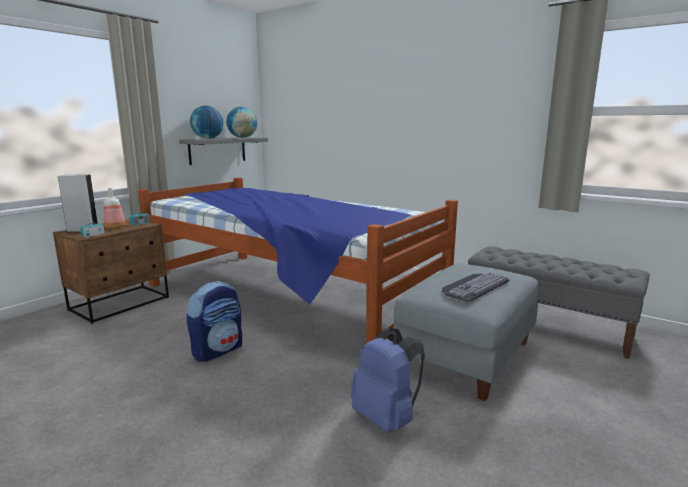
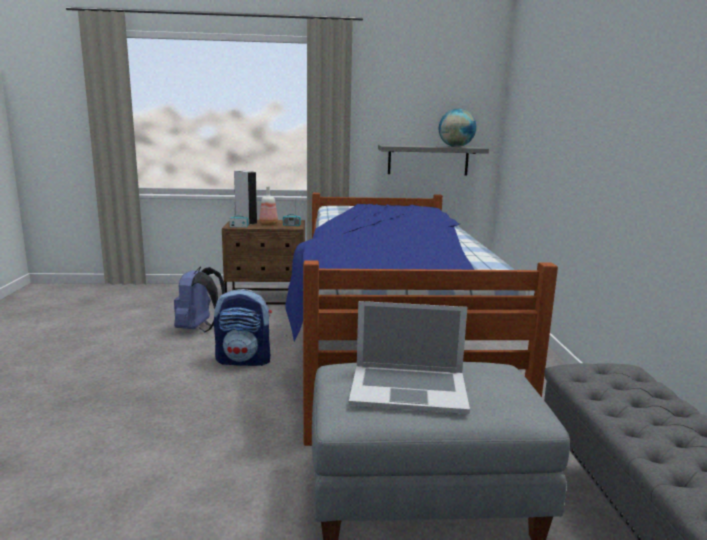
camera: 50 degrees right, 0 degrees up
globe [190,106,224,139] -> none
blue backpack [351,328,425,433] -> blue backpack moved to [174,266,225,332]
keyboard [442,272,510,302] -> laptop [349,301,470,414]

